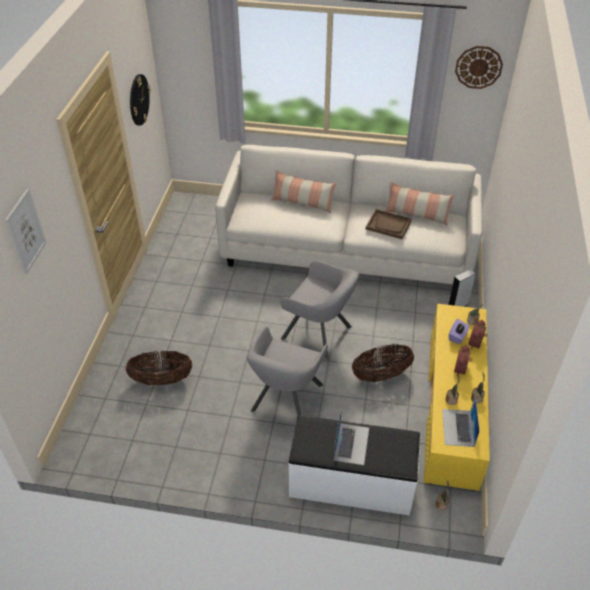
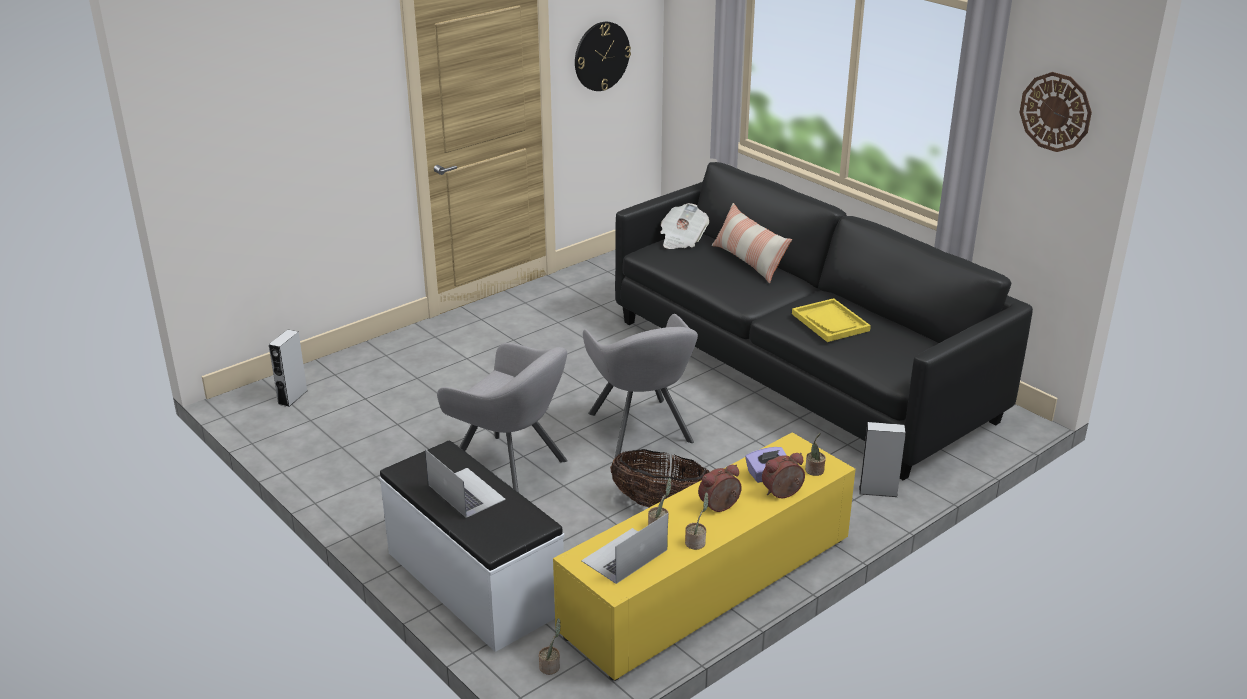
camera: 40 degrees right, 15 degrees down
picture [5,189,46,275] -> none
basket [126,351,192,386] -> none
white sofa [215,145,482,284] -> black sofa [615,162,1033,481]
grey armchair [247,327,328,415] -> grey armchair turned 120 degrees counterclockwise [437,343,568,493]
laptop [334,407,369,465] -> laptop turned 90 degrees counterclockwise [425,449,506,518]
brown tray [366,209,412,239] -> yellow tray [792,298,871,342]
pillow [385,182,454,226] -> none
none -> grey speaker [269,329,308,407]
none -> newspaper [660,203,709,249]

